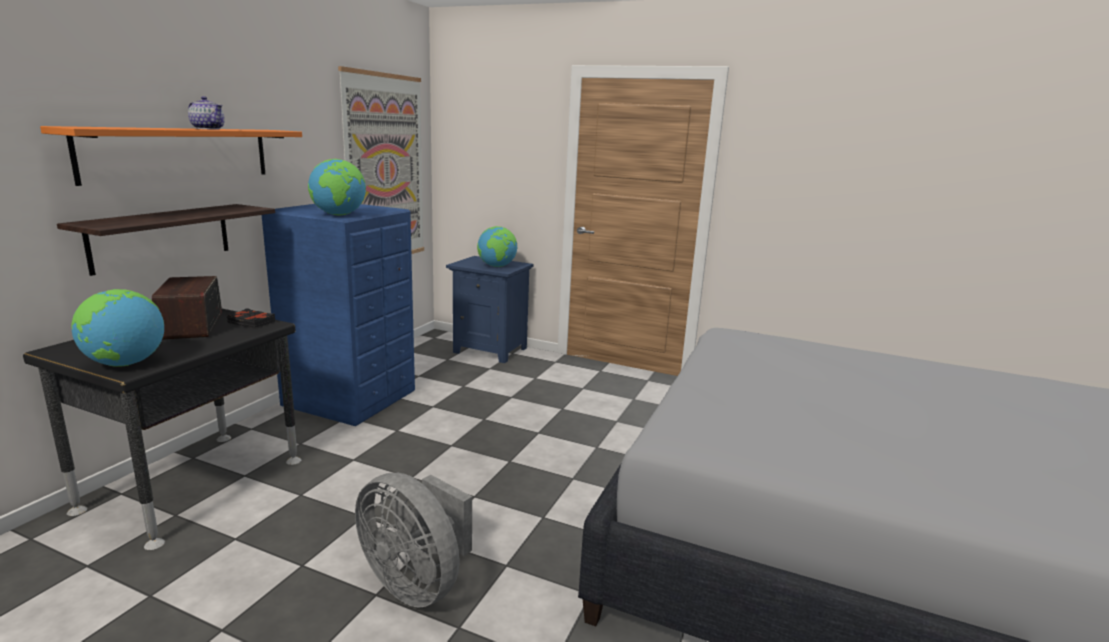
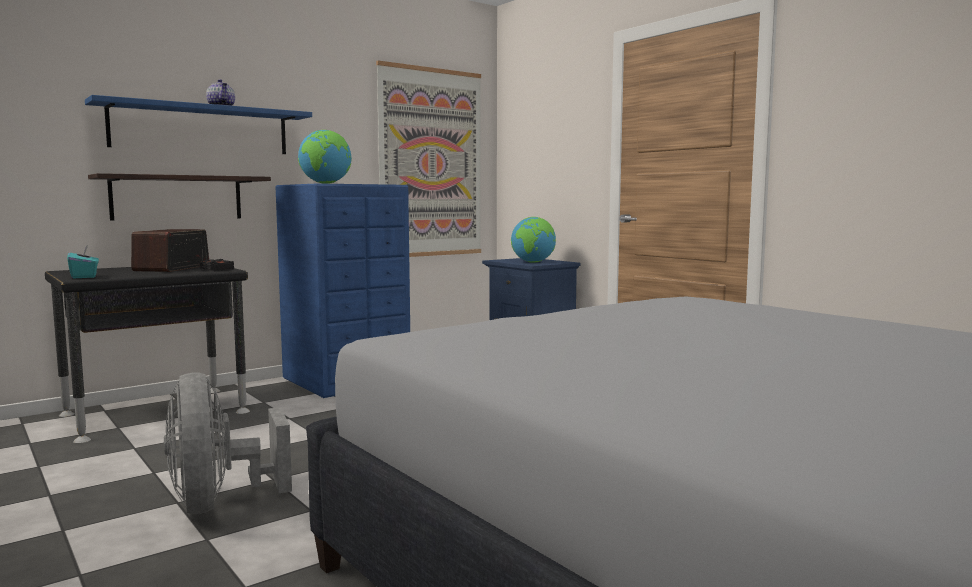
camera: 30 degrees right, 10 degrees down
orange shelf [40,126,302,186] -> blue shelf [85,95,312,154]
globe [71,289,164,367] -> turquoise tissue box [67,245,99,278]

